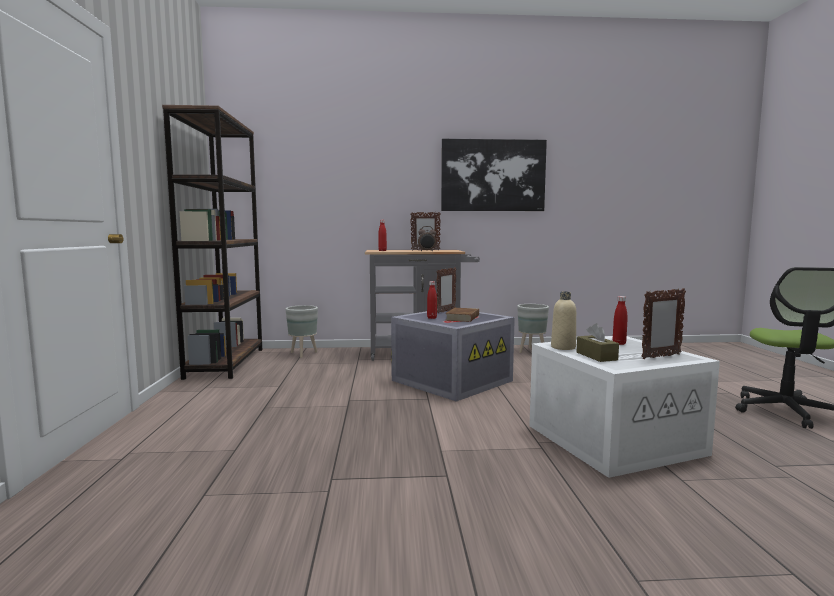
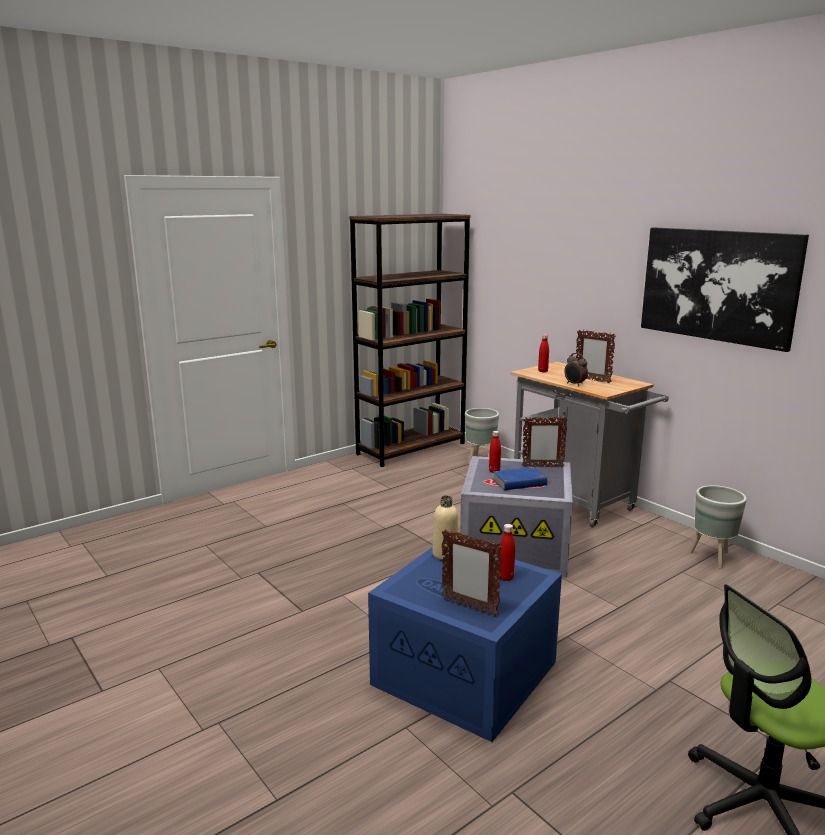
camera: 55 degrees right, 10 degrees up
brown book [445,308,479,322] -> blue book [493,467,551,490]
white storage box [529,336,720,478] -> blue storage box [368,548,562,742]
brown tissue box [577,323,619,362] -> none

